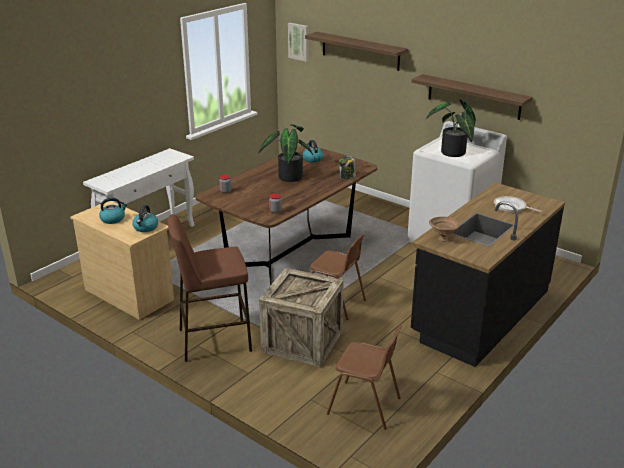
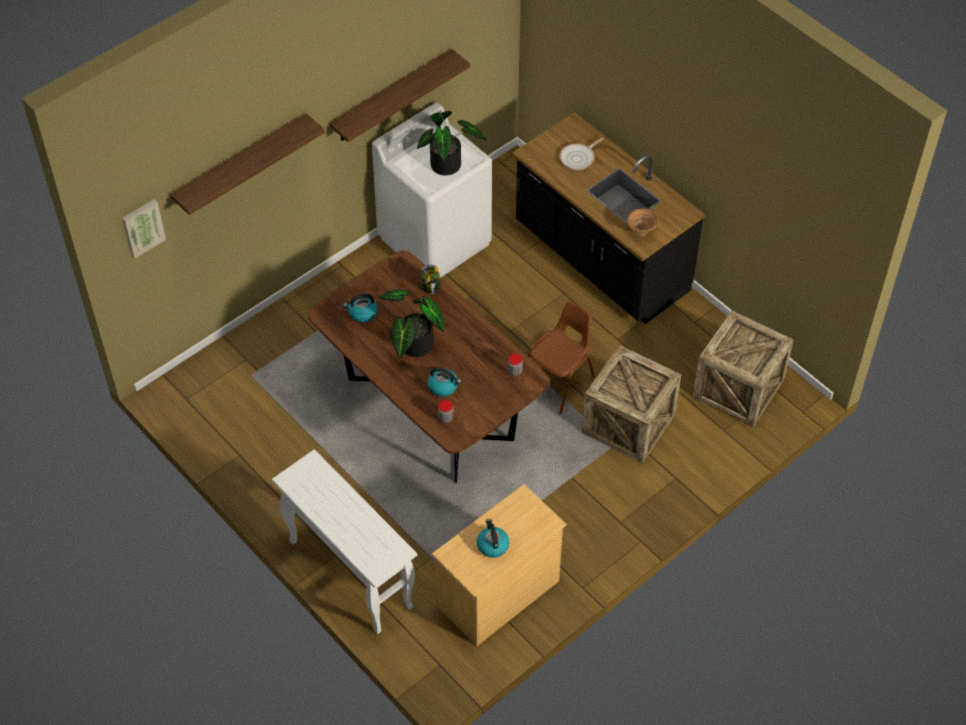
camera: 80 degrees left, 25 degrees up
kettle [132,205,158,232] -> kettle moved to [428,367,462,396]
brown stool [168,214,252,362] -> none
brown chair [327,325,402,429] -> crate [692,310,794,427]

